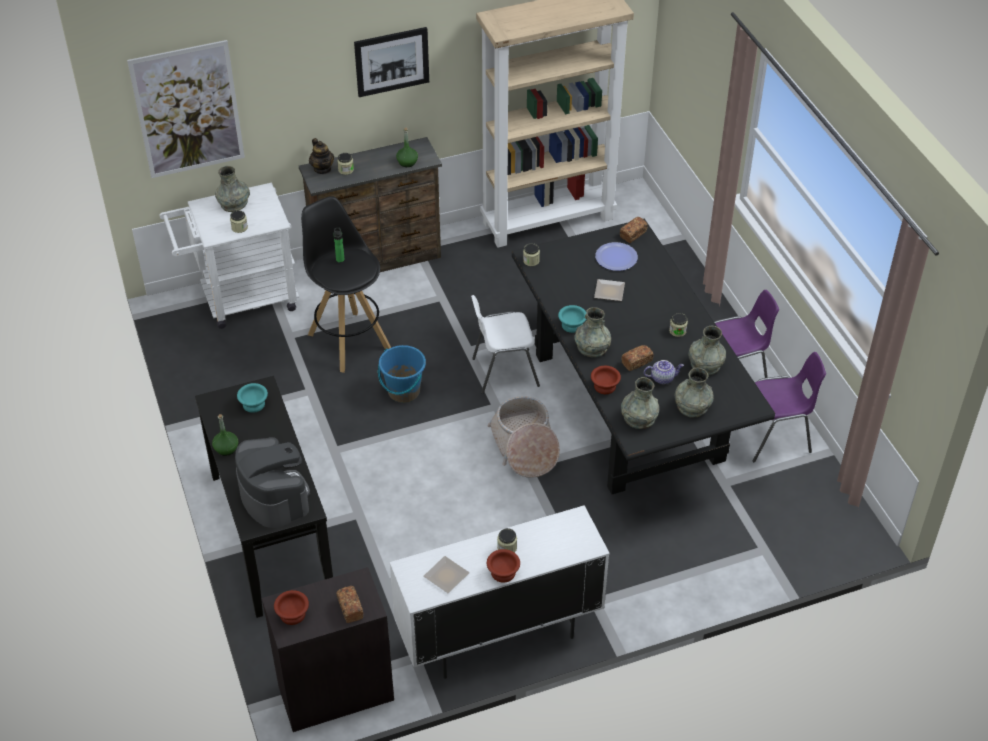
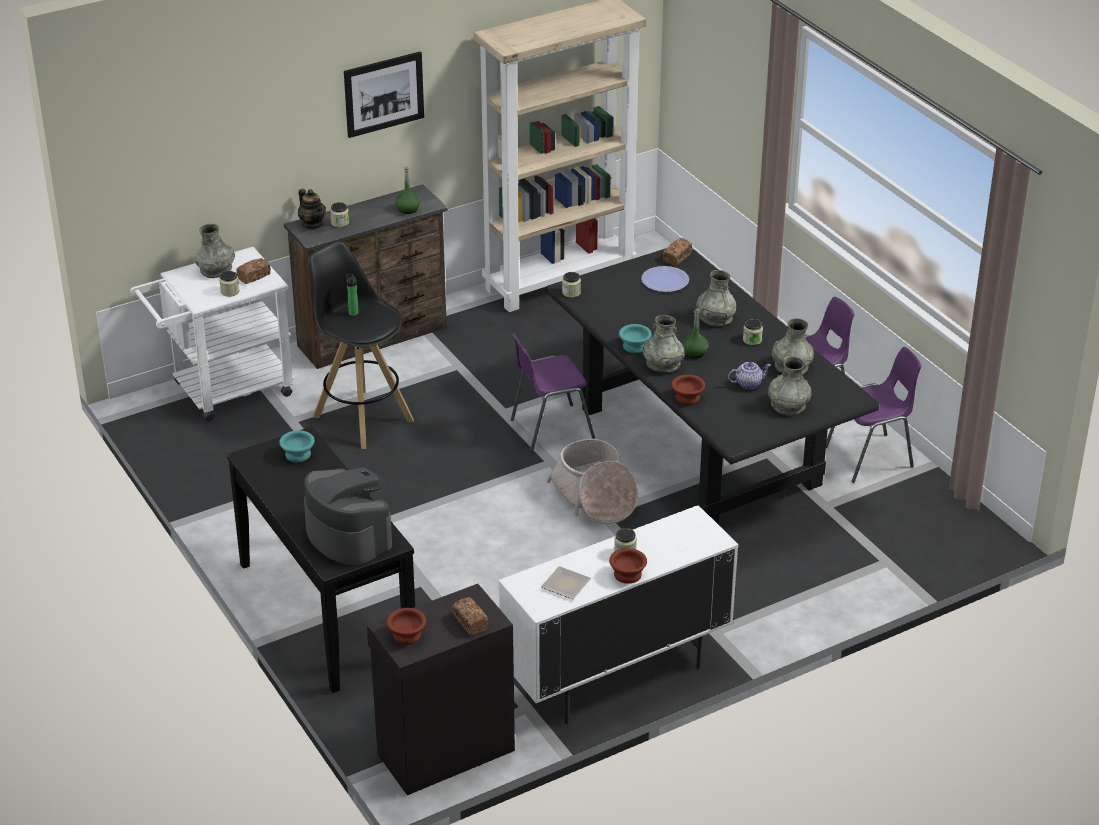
camera: 10 degrees left, 10 degrees down
picture [127,40,245,178] -> none
green bottle [212,414,238,456] -> green bottle moved to [682,309,709,358]
blue bucket [378,345,426,403] -> none
white chair [471,295,540,394] -> purple chair [511,333,595,452]
plate [594,279,625,301] -> none
bread [621,345,654,371] -> bread moved to [236,258,271,284]
grey vase [621,377,659,429] -> grey vase moved to [696,270,736,327]

